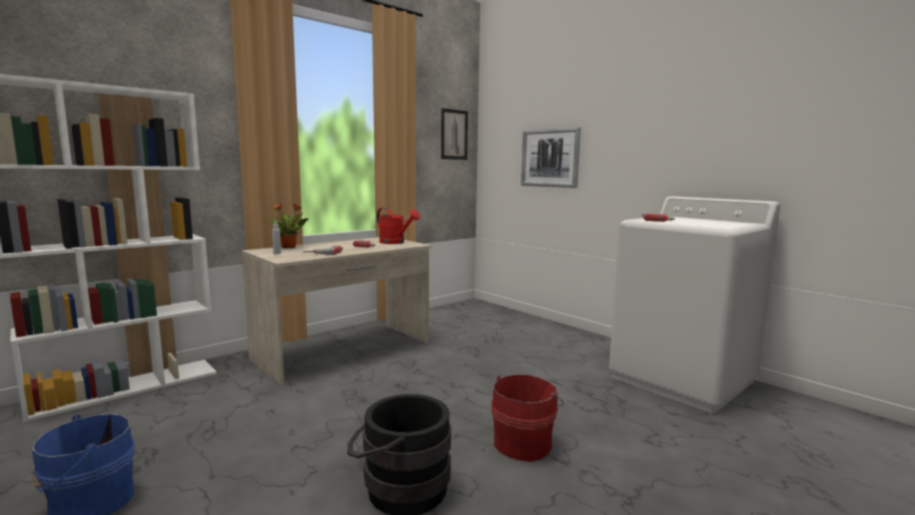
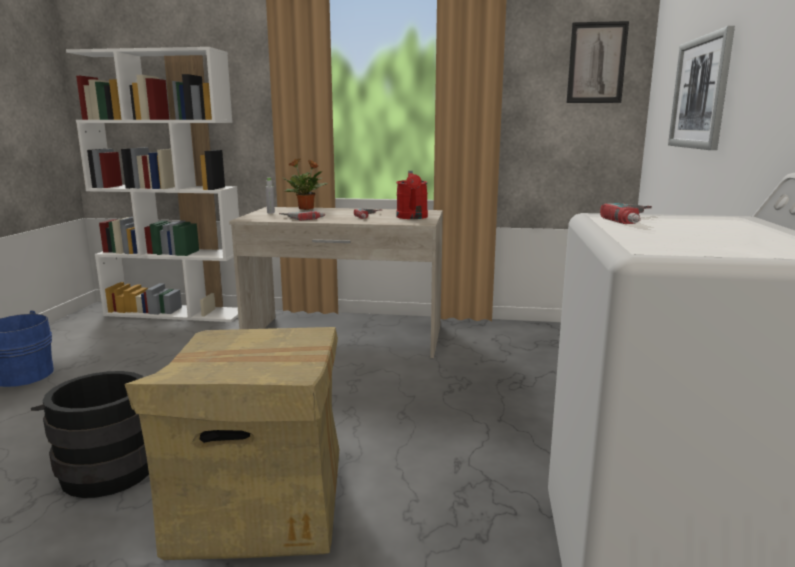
camera: 50 degrees right, 5 degrees up
red bucket [491,374,564,462] -> cardboard box [124,327,339,560]

